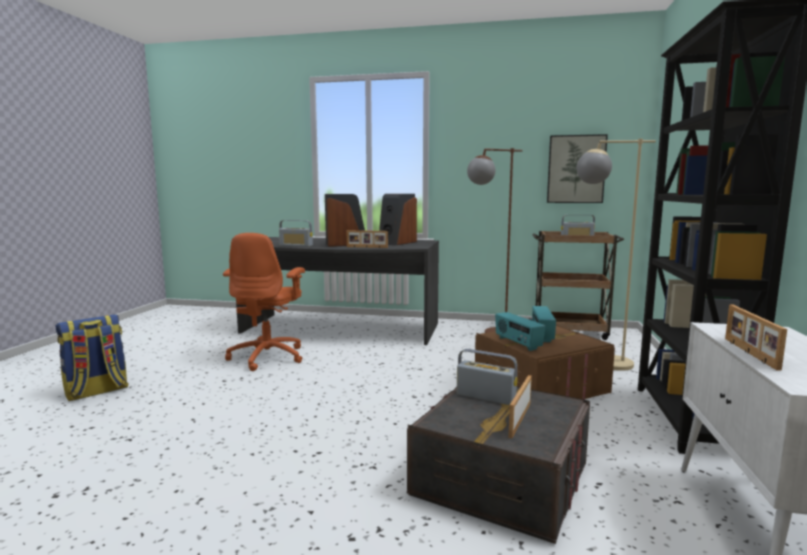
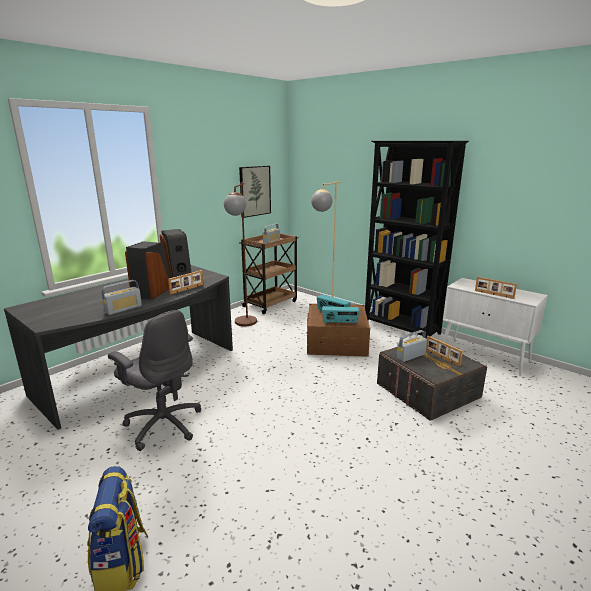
camera: 60 degrees left, 10 degrees up
orange office chair [223,233,305,371] -> grey office chair [108,310,201,451]

